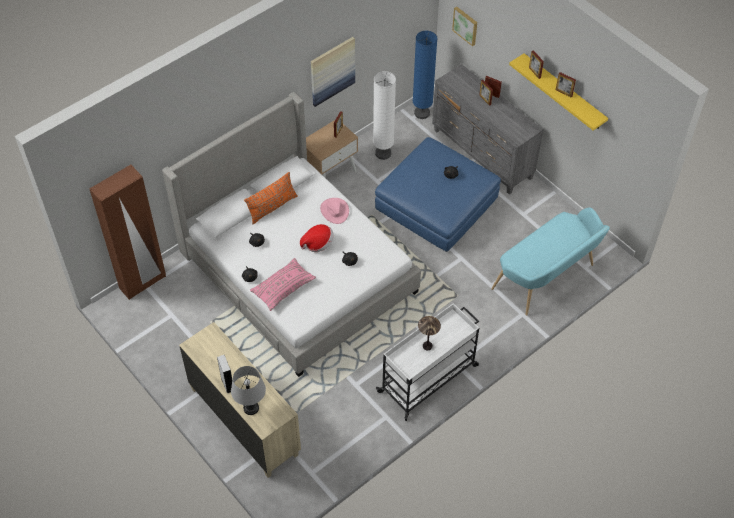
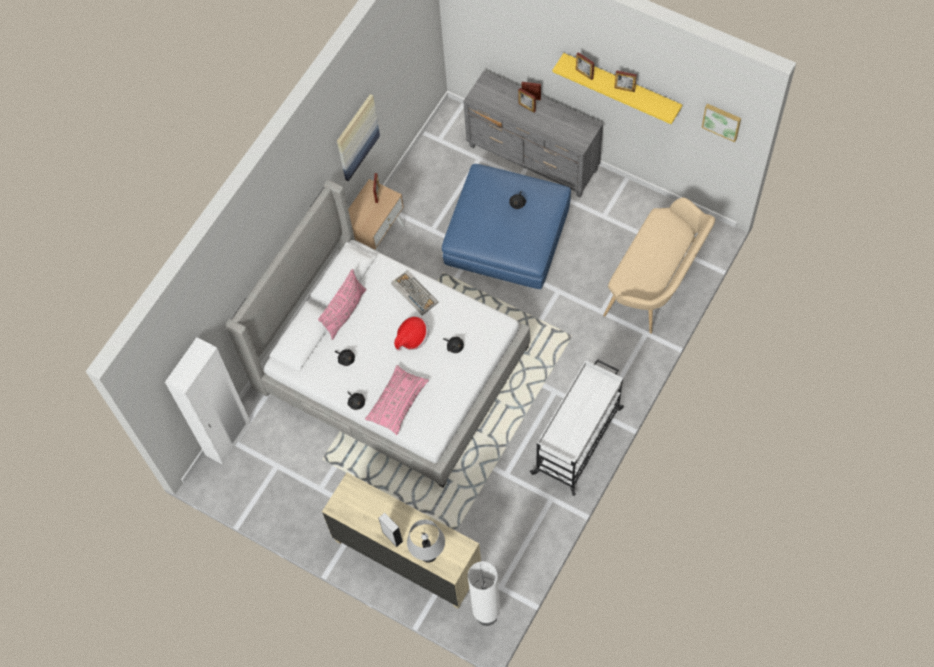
camera: 15 degrees left, 10 degrees up
brown wardrobe [89,165,166,300] -> white wardrobe [165,337,251,465]
orange pillow [244,172,298,224] -> pink pillow [318,269,367,340]
pink hat [320,198,349,224] -> keyboard [391,270,439,315]
white floor lamp [373,71,396,160] -> white floor lamp moved to [468,561,500,626]
blue floor lamp [413,30,438,119] -> none
table lamp [418,316,441,350] -> none
picture [452,7,477,46] -> picture moved to [701,104,741,142]
turquoise bench [491,207,610,316] -> beige bench [603,198,715,334]

